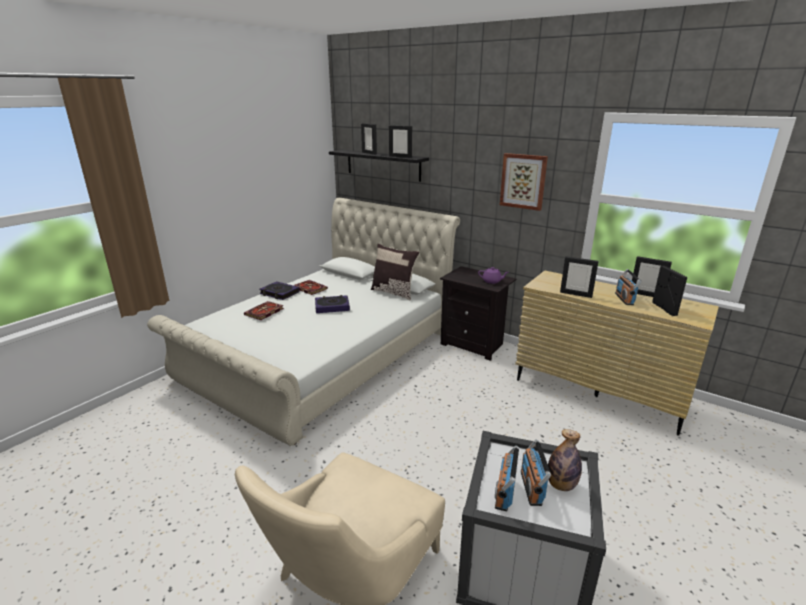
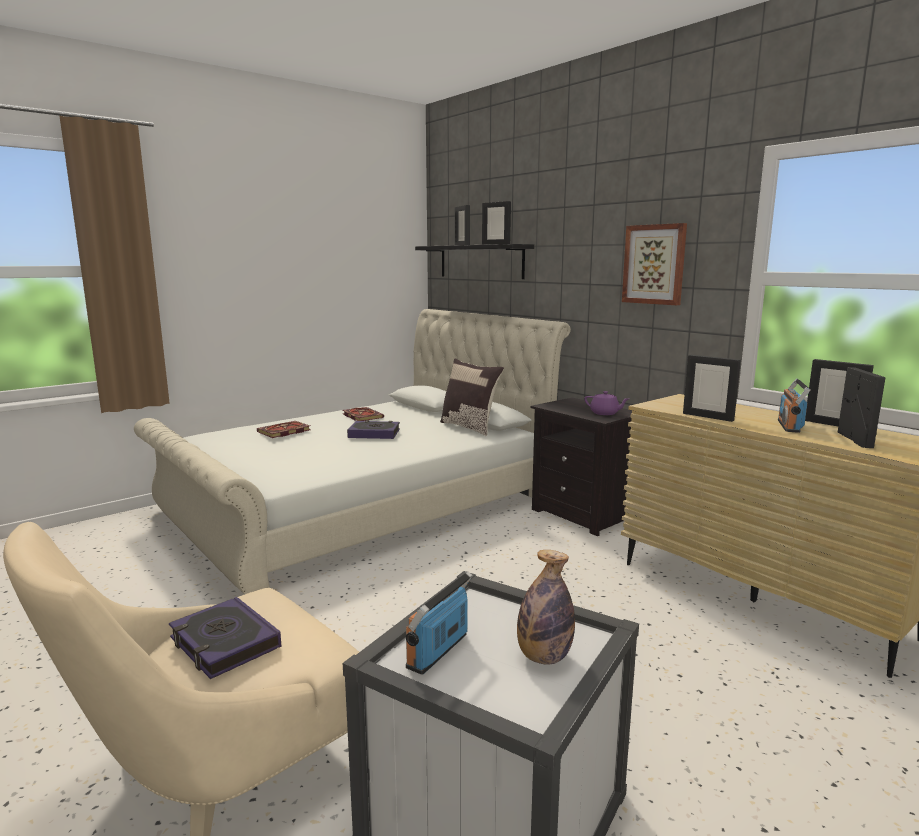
camera: 15 degrees right, 10 degrees down
book [259,281,299,300] -> book moved to [169,597,282,679]
radio [521,439,551,506] -> none

